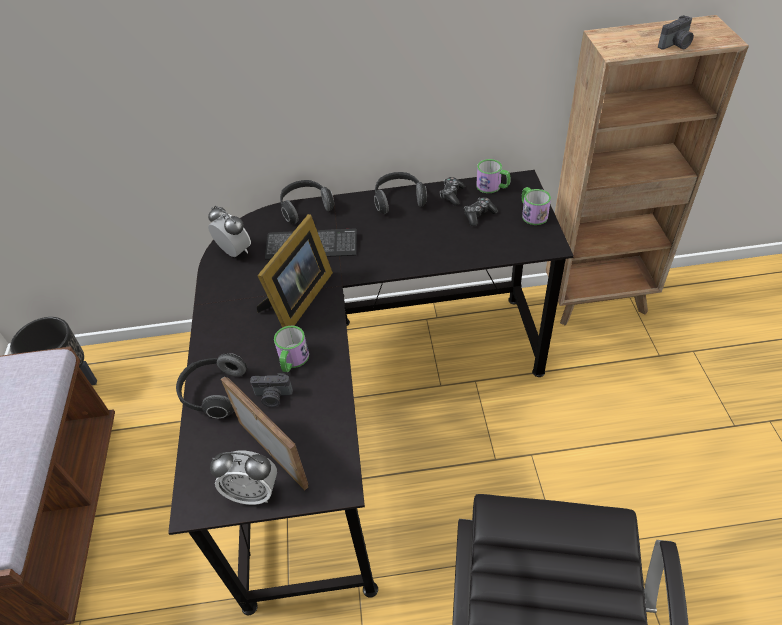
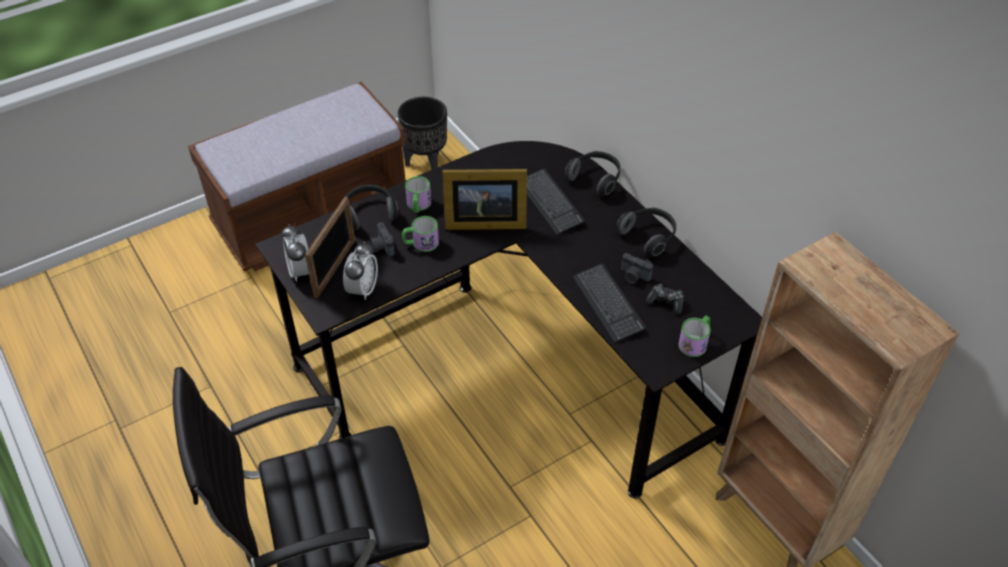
camera: 60 degrees right, 0 degrees up
alarm clock [208,206,251,257] -> alarm clock moved to [343,242,378,300]
game controller [440,177,465,206] -> none
mug [477,159,510,193] -> mug moved to [405,176,431,213]
camera [658,15,694,50] -> camera moved to [621,253,653,284]
none -> keyboard [572,263,646,344]

